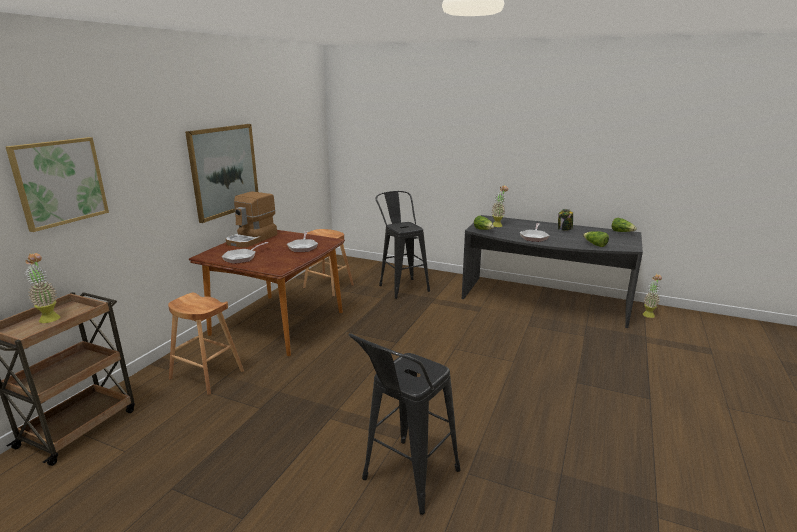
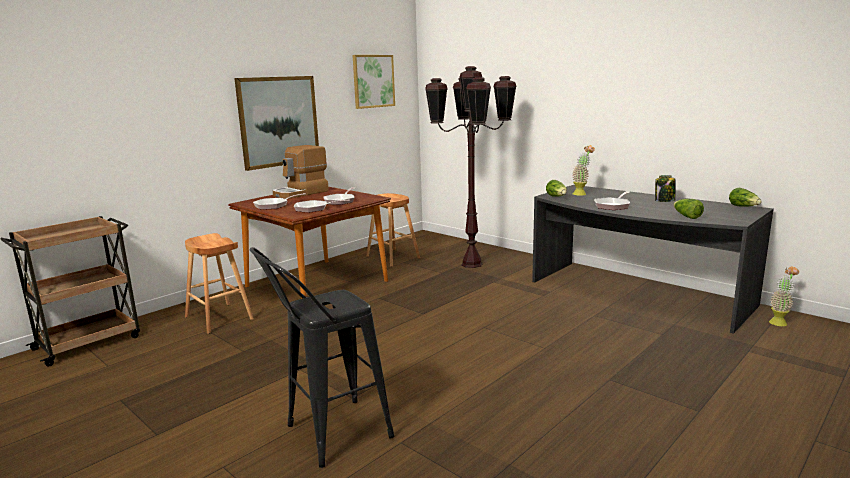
camera: 20 degrees right, 5 degrees down
picture [6,137,109,232] -> picture moved to [353,55,395,109]
potted plant [25,253,60,323] -> none
black stool [376,191,430,299] -> brown floor lamp [425,66,517,268]
none -> frying pan [294,199,350,213]

